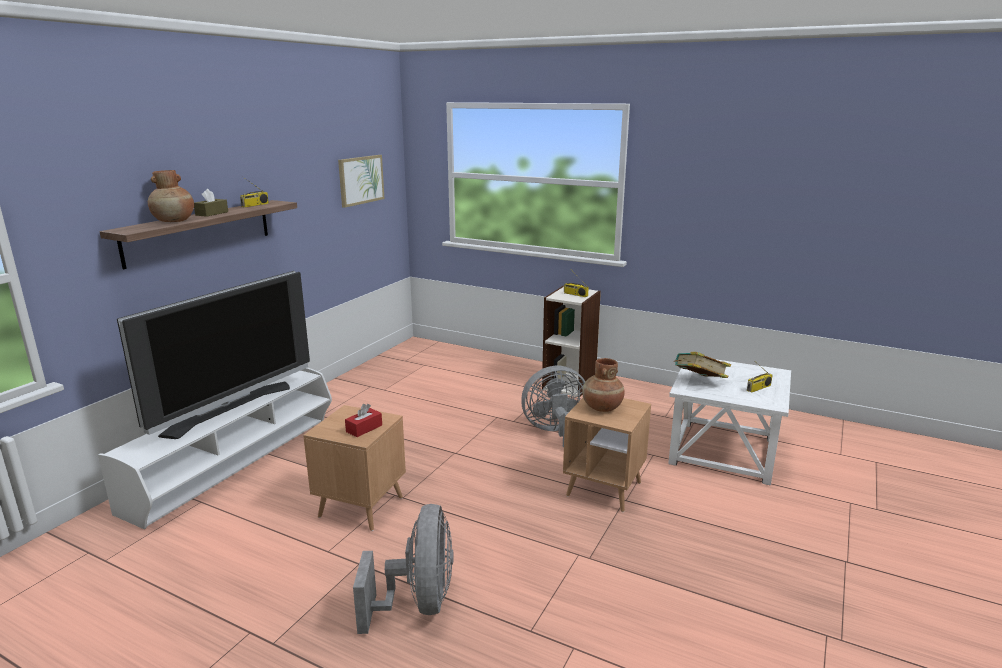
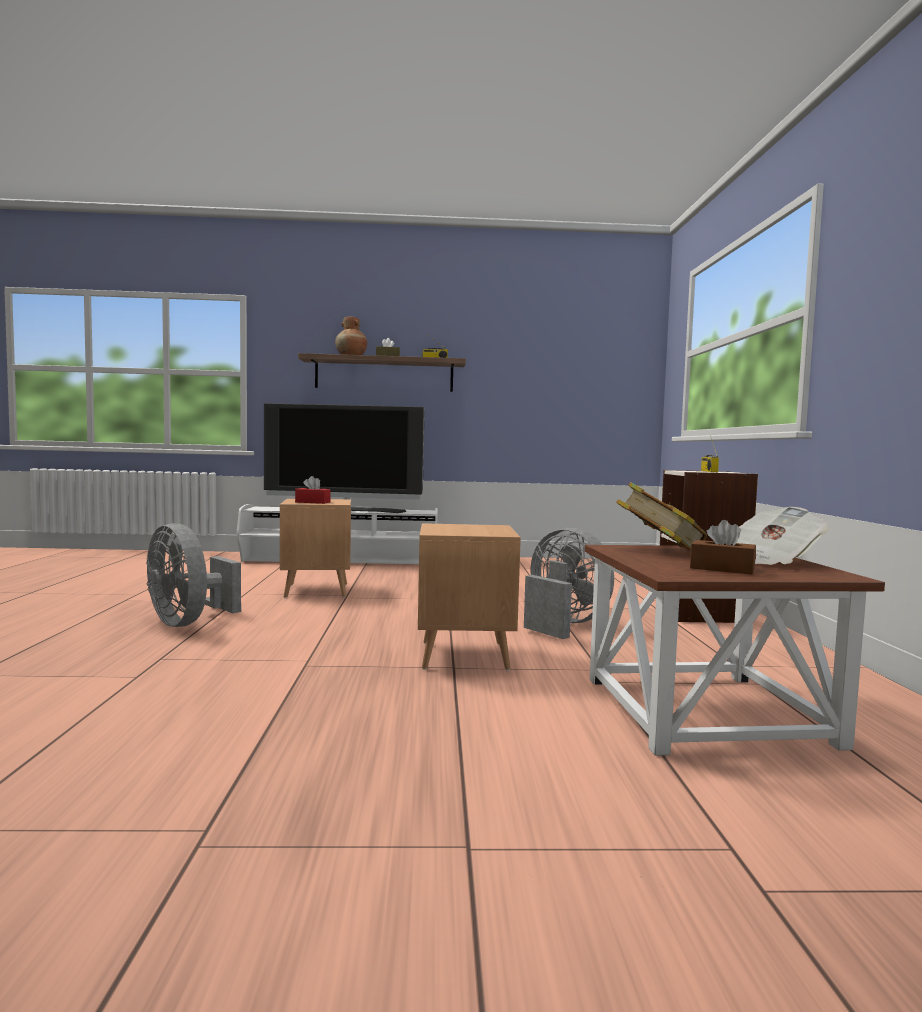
camera: 60 degrees right, 15 degrees down
picture [338,155,385,208] -> none
grey fan [353,504,453,634] -> grey fan turned 75 degrees clockwise [146,523,241,627]
brown vase [582,358,625,412] -> none
white side table [668,359,791,485] -> brown side table [585,545,885,756]
radio [747,363,772,393] -> brown tissue box [690,520,756,575]
none -> newspaper [737,507,829,565]

